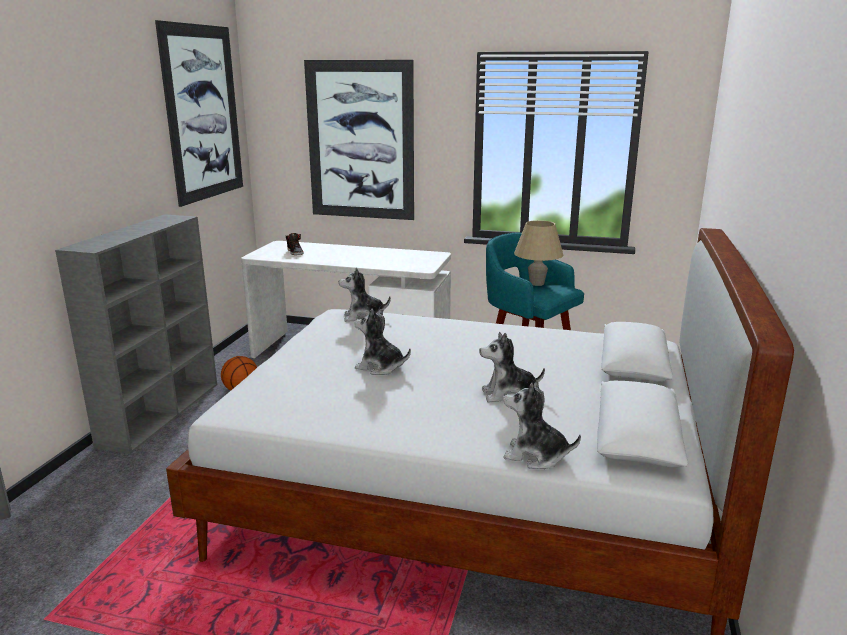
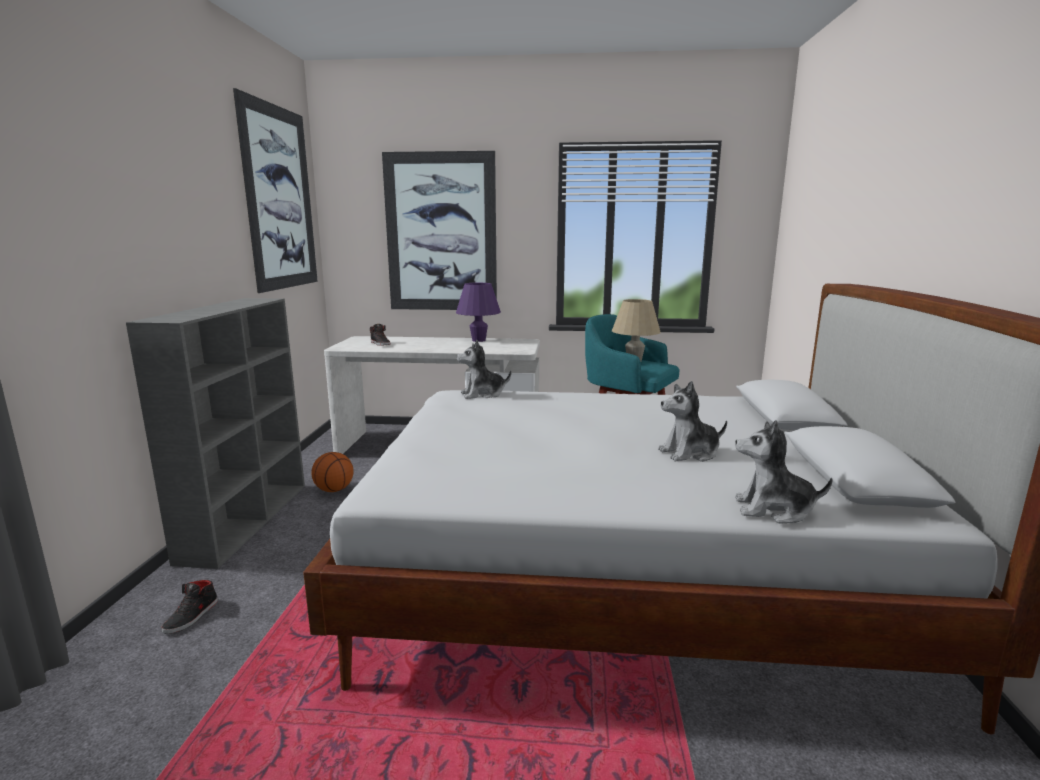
camera: 10 degrees left, 5 degrees down
plush toy [354,308,411,375] -> none
none -> black shoe [161,580,218,634]
none -> purple table lamp [456,283,501,342]

